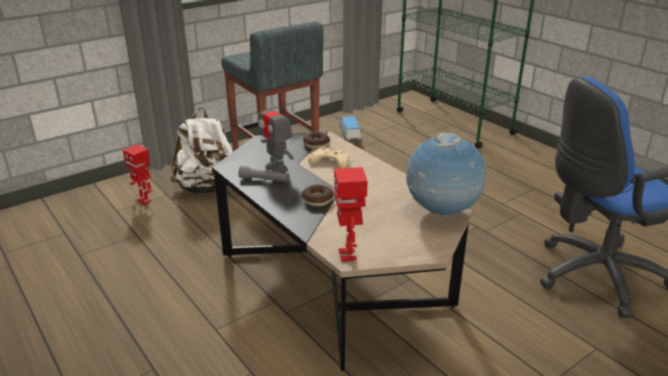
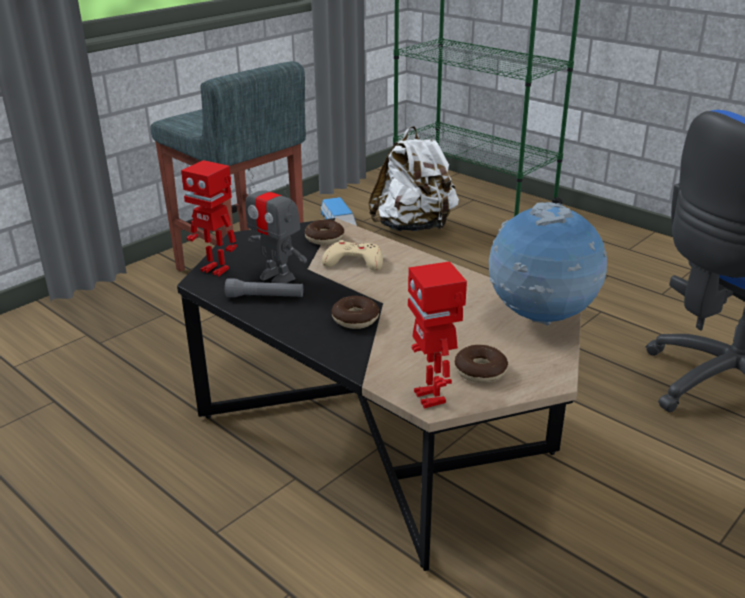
camera: 10 degrees left, 0 degrees up
toy robot [123,144,152,205] -> toy robot moved to [181,160,237,276]
white backpack [170,107,233,193] -> white backpack moved to [368,126,459,231]
none -> donut [454,345,508,383]

